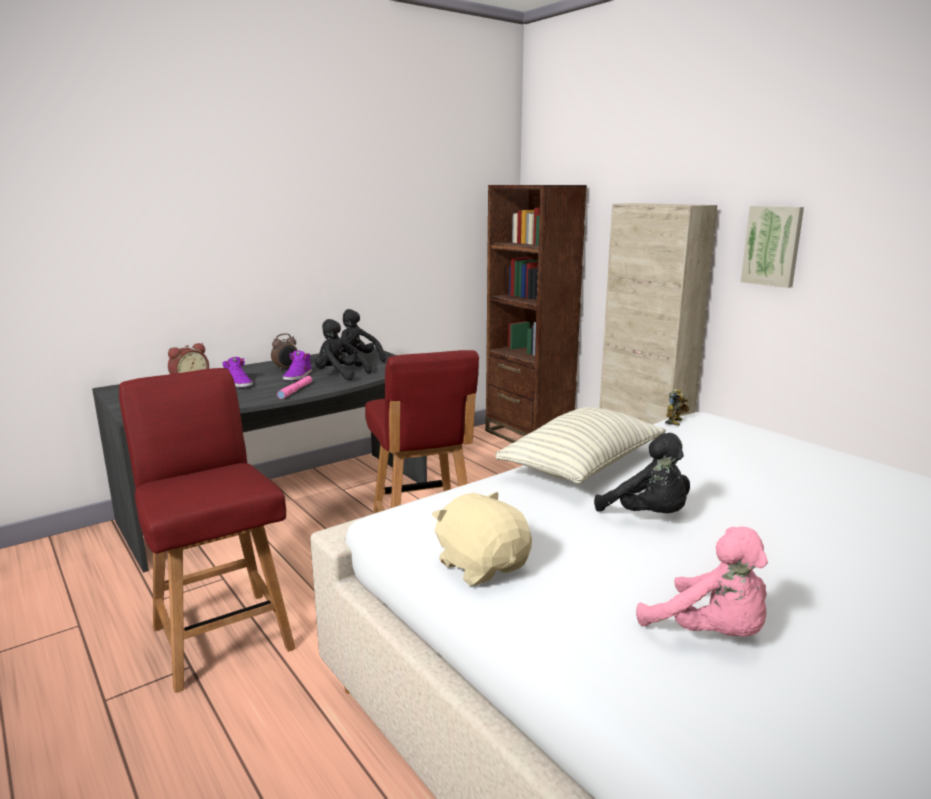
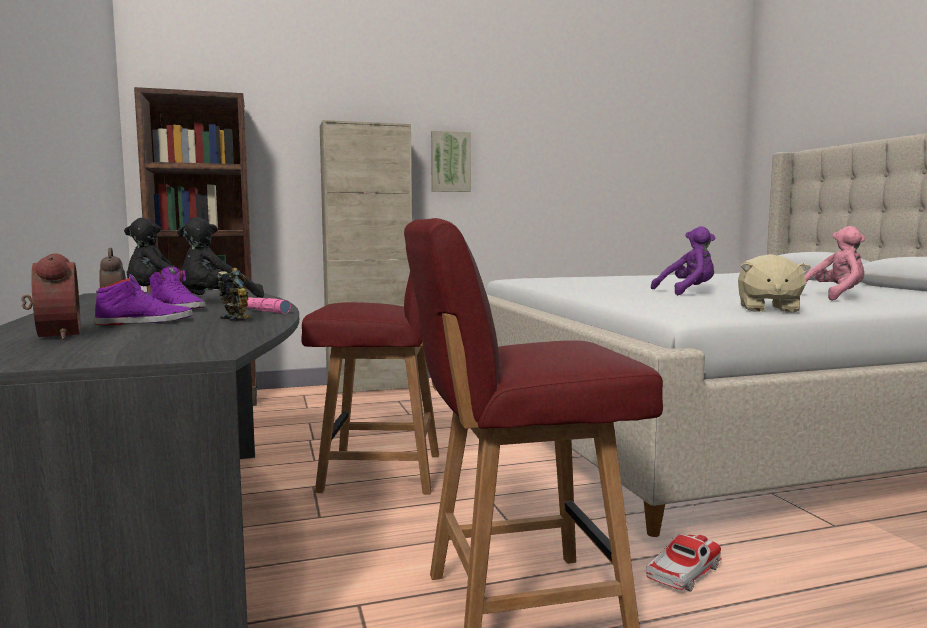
camera: 70 degrees left, 10 degrees down
beige plush toy [432,492,532,586] -> beige plush toy turned 60 degrees counterclockwise [738,254,811,313]
pillow [495,407,666,484] -> none
black plush toy [594,433,690,513] -> purple plush toy [651,226,715,295]
toy robot [665,389,690,426] -> toy robot moved to [217,268,253,322]
none -> toy car [645,534,722,592]

